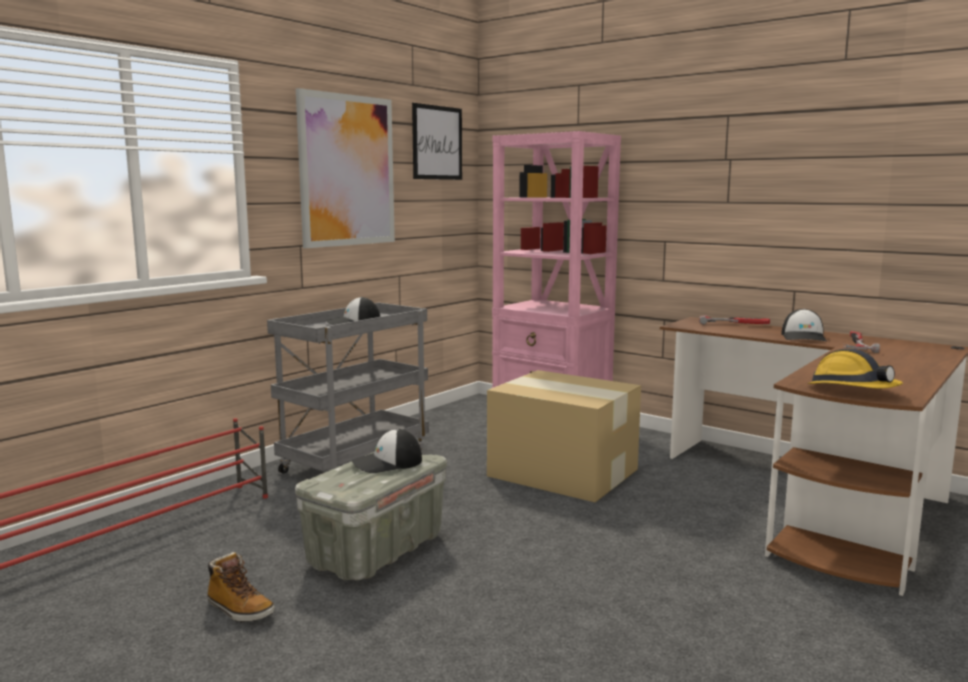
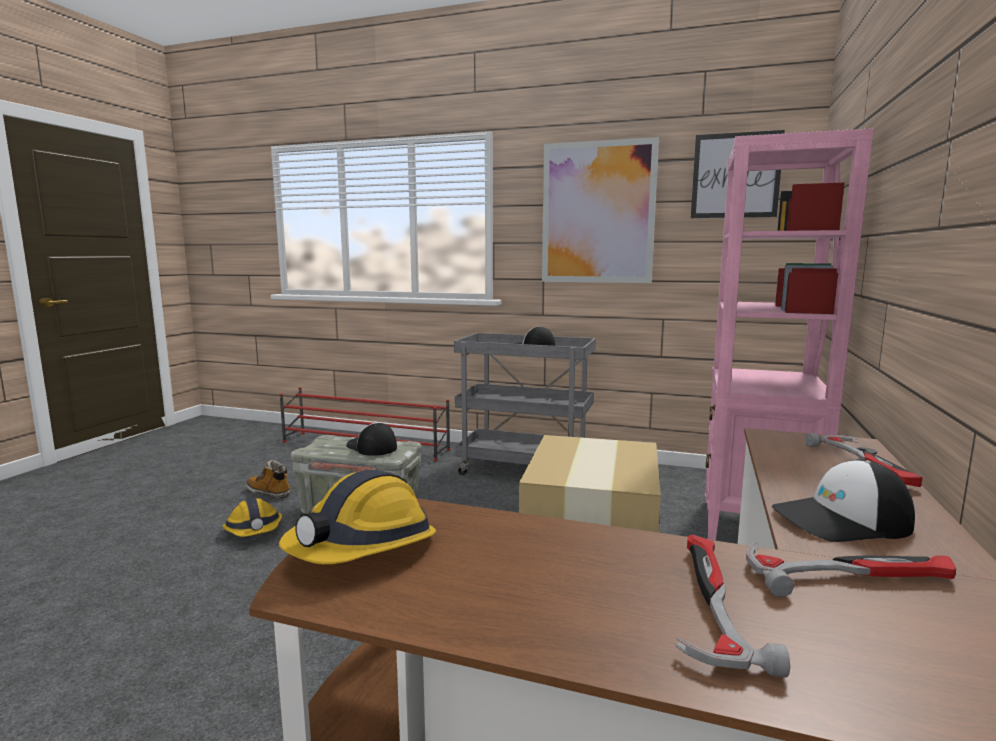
camera: 70 degrees right, 0 degrees up
boot [207,552,275,623] -> boot turned 105 degrees clockwise [246,460,291,498]
none -> hard hat [223,498,282,537]
none -> hammer [675,534,790,677]

